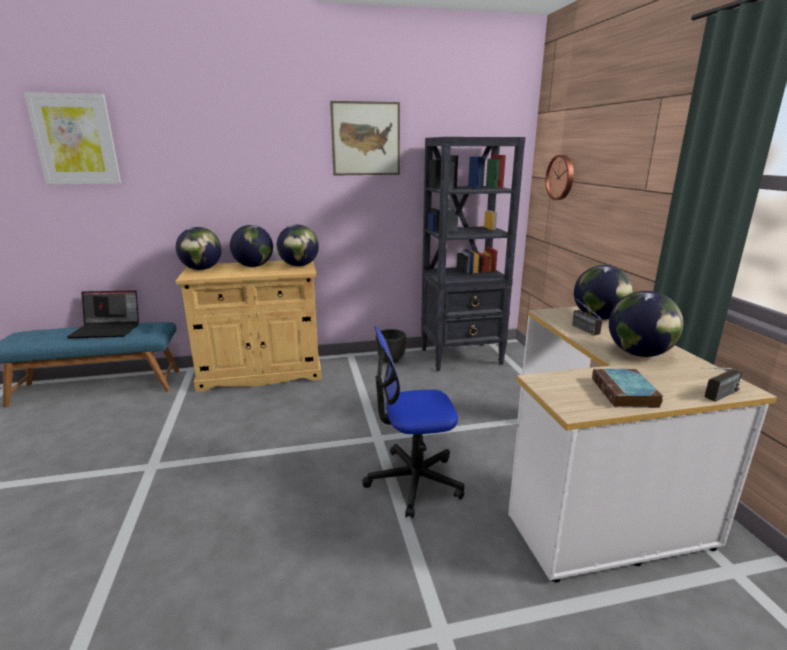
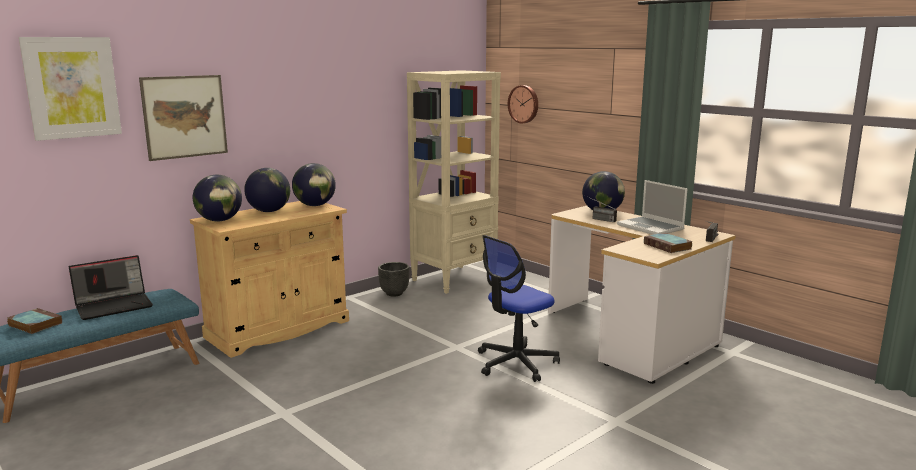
camera: 30 degrees left, 5 degrees down
picture [330,101,400,176] -> picture moved to [139,75,228,161]
black bookcase [421,137,526,371] -> beige bookcase [407,70,501,294]
globe [609,291,683,357] -> laptop [617,180,688,235]
none -> book [7,308,62,334]

